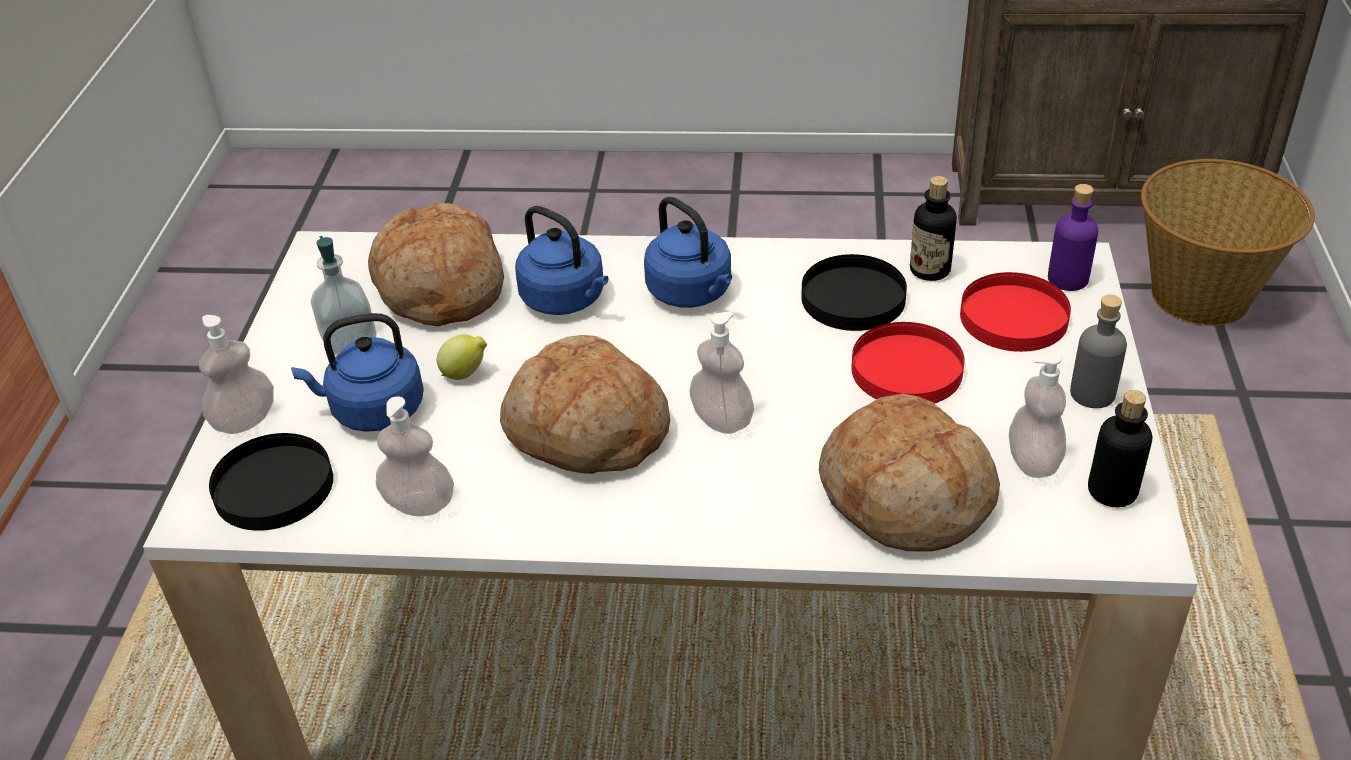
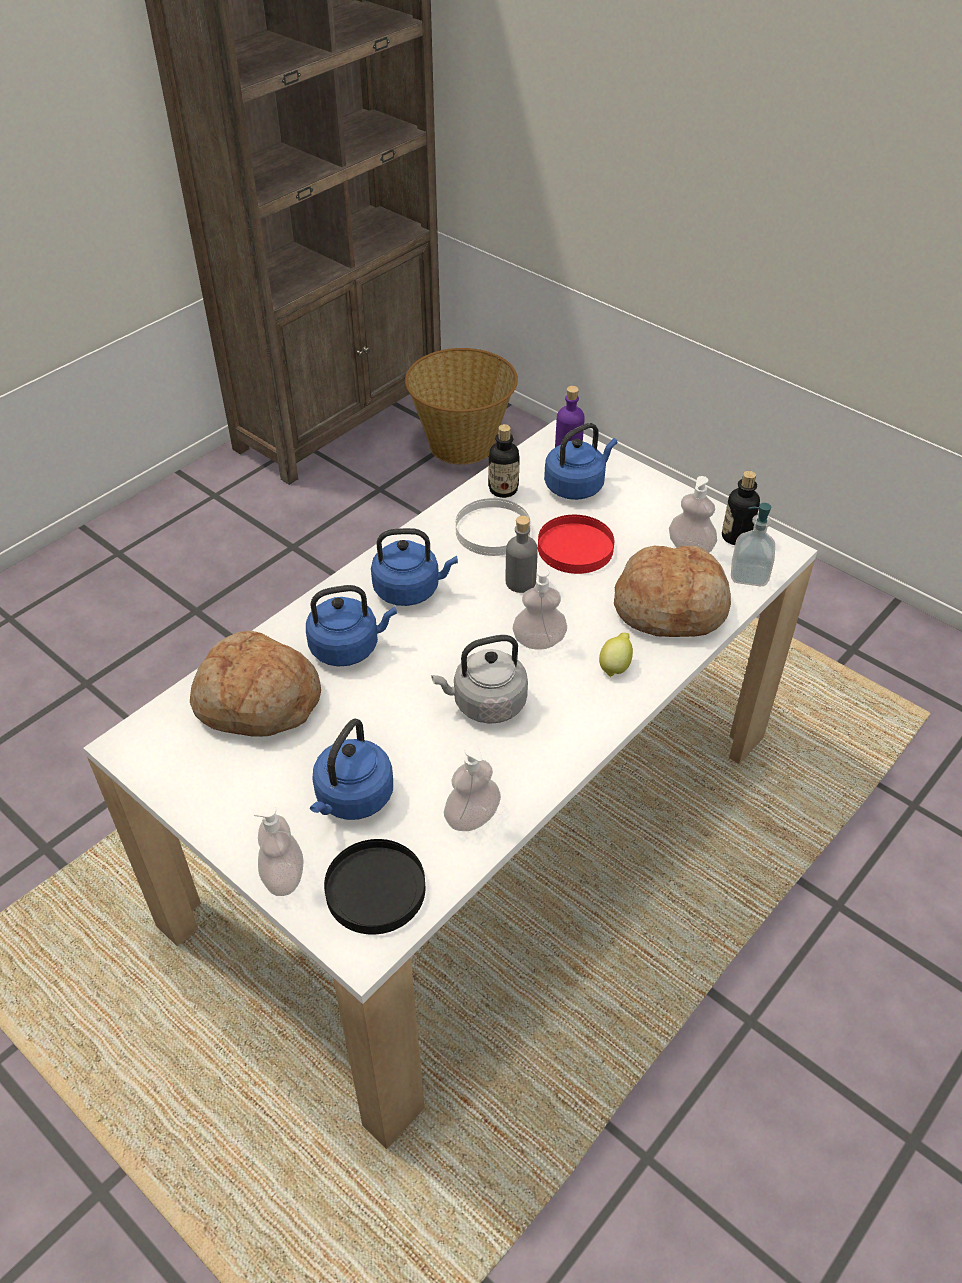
camera: 55 degrees left, 5 degrees up
soap dispenser [311,236,376,355] -> soap dispenser moved to [731,503,775,586]
lemon [437,335,487,380] -> lemon moved to [599,633,633,677]
bread [500,335,670,474] -> grey kettle [431,635,528,724]
black plate [801,254,907,331] -> white plate [456,498,531,556]
red plate [960,272,1071,352] -> blue kettle [544,423,617,500]
grey bottle [1070,295,1127,408] -> grey bottle moved to [506,516,538,593]

